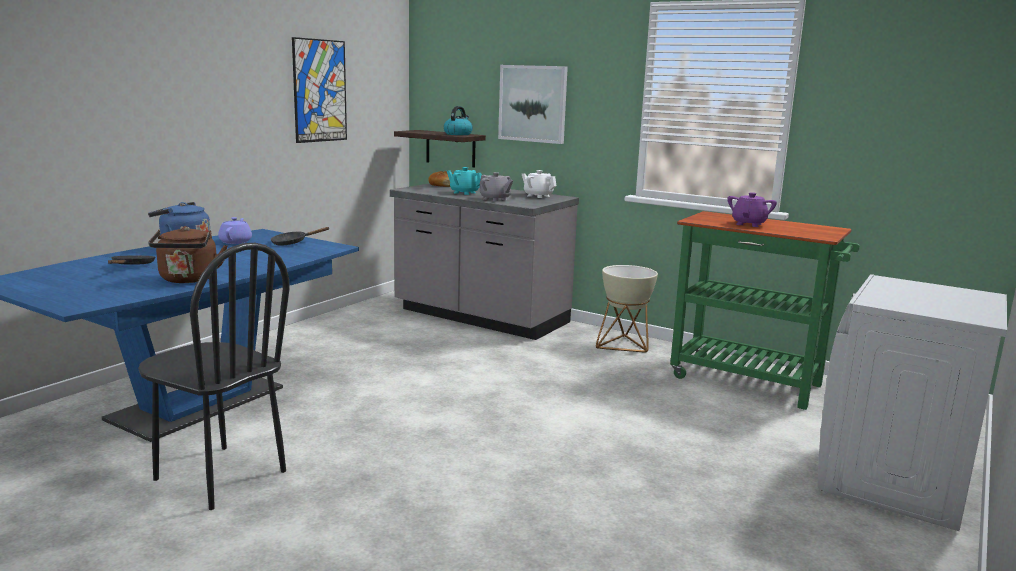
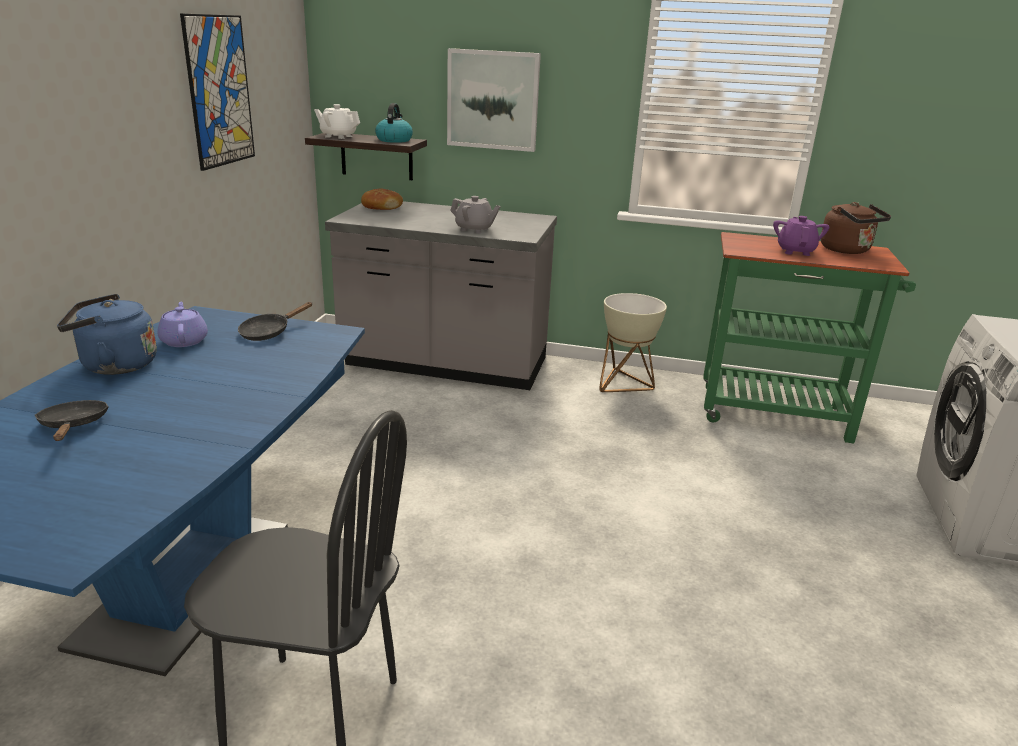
camera: 20 degrees left, 10 degrees up
brown kettle [148,226,228,283] -> brown kettle moved to [821,202,891,254]
turquoise teapot [447,167,482,195] -> none
white teapot [522,170,557,198] -> white teapot moved to [314,104,360,139]

